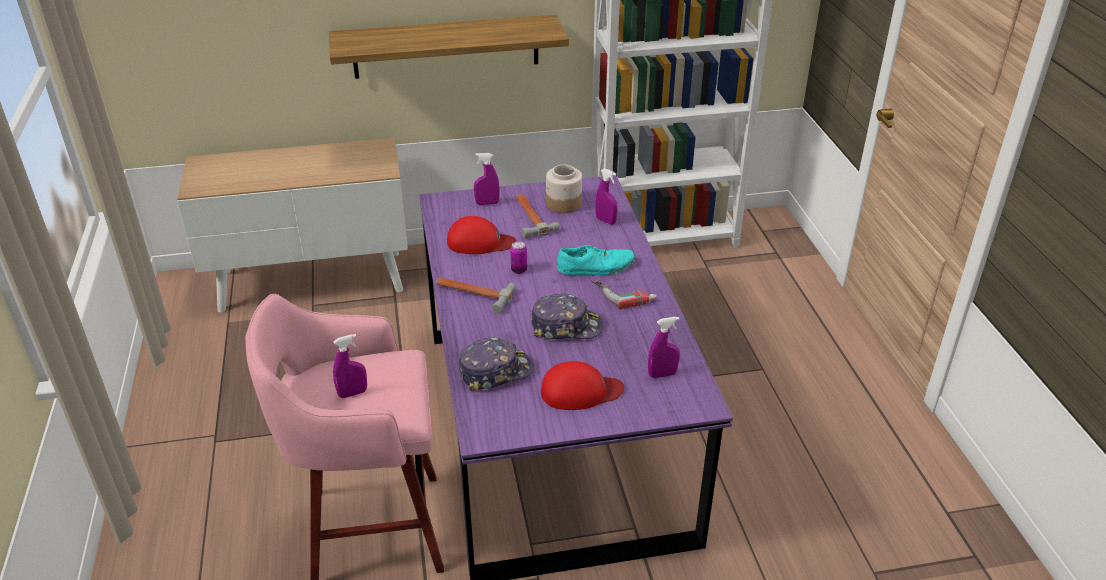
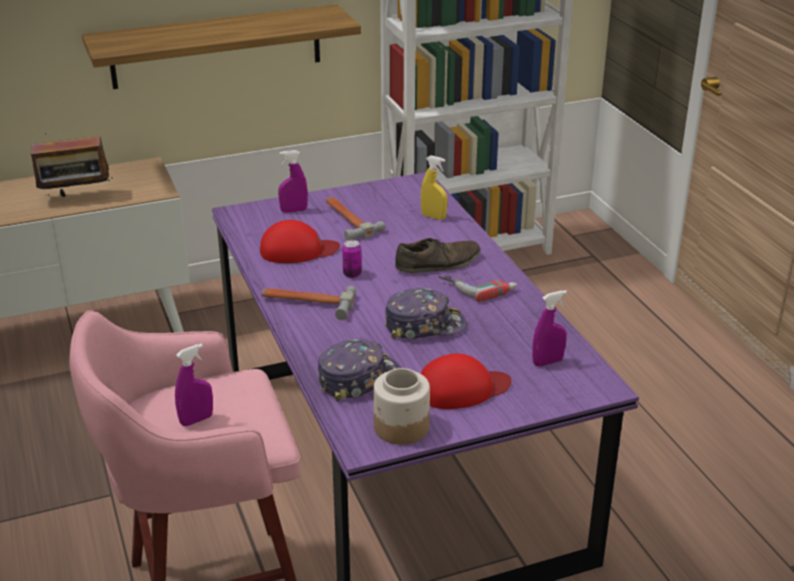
camera: 10 degrees left, 5 degrees down
jar [546,165,582,213] -> jar moved to [373,368,430,445]
turquoise shoe [557,245,635,275] -> brown shoe [395,238,480,273]
purple spray bottle [595,168,617,225] -> yellow spray bottle [421,155,447,220]
none -> radio [31,136,112,198]

